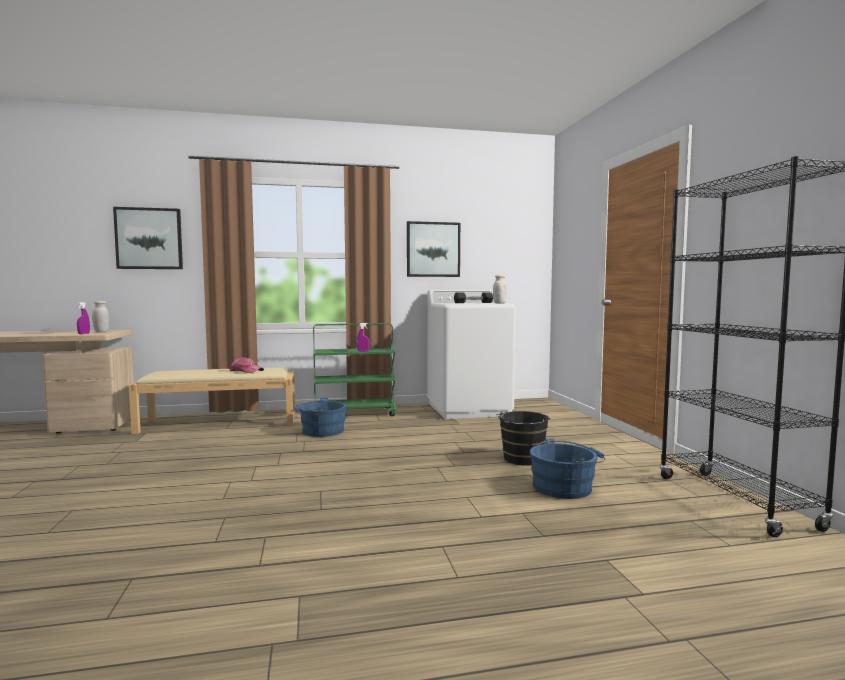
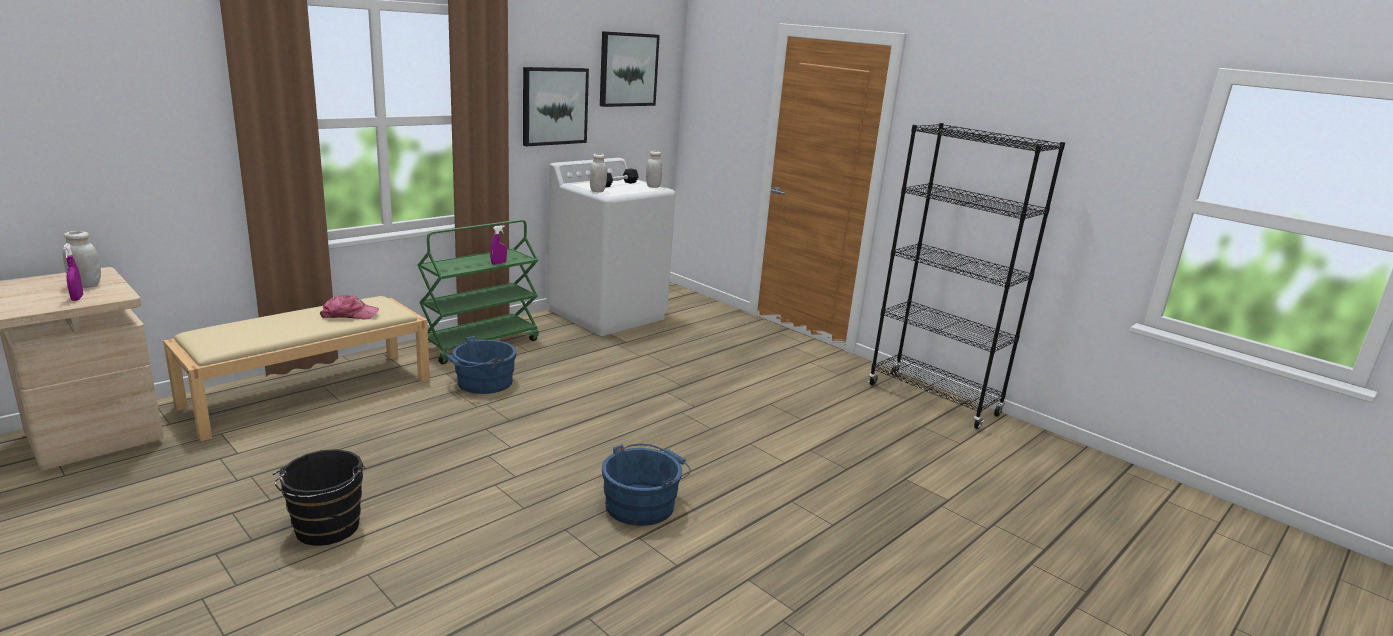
camera: 35 degrees left, 15 degrees up
picture [113,207,183,269] -> picture moved to [600,31,660,107]
black bucket [496,411,550,465] -> black bucket moved to [273,449,365,546]
blue bucket [530,438,605,499] -> blue bucket moved to [601,444,691,526]
none -> white jar [590,153,607,193]

